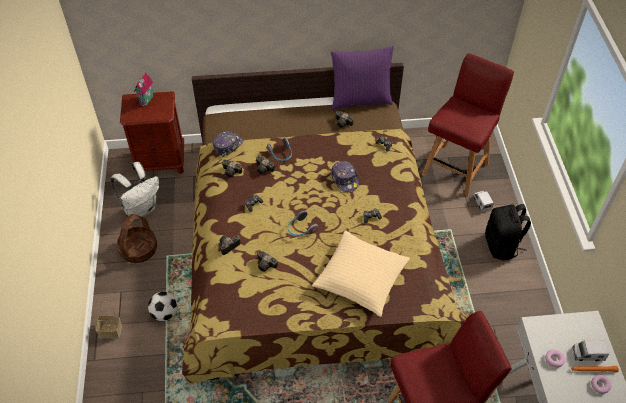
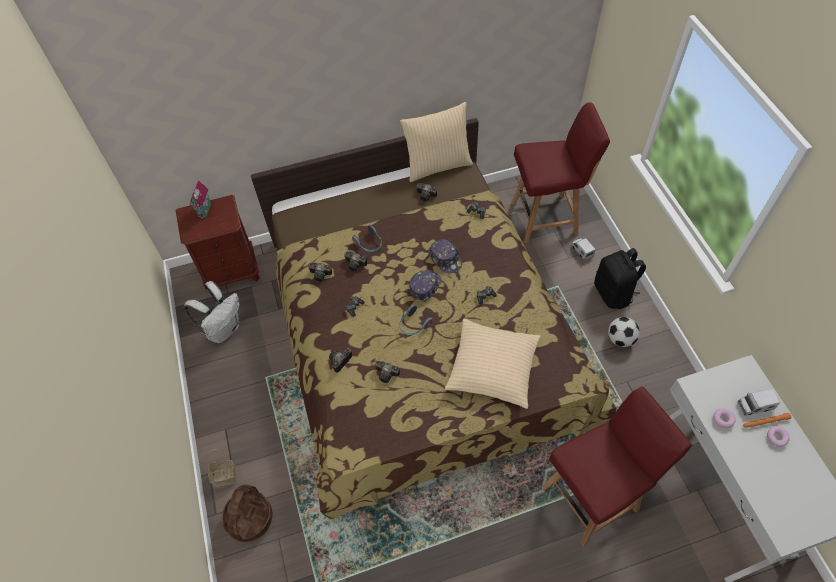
camera: 10 degrees left, 5 degrees up
basket [117,214,157,263] -> basket moved to [222,484,272,542]
football [148,292,178,321] -> football moved to [608,317,640,347]
cap [213,131,243,157] -> cap moved to [409,270,441,302]
purple pillow [331,46,394,110] -> beige pillow [400,102,473,182]
red chair [422,53,514,196] -> red chair turned 60 degrees clockwise [512,102,610,243]

